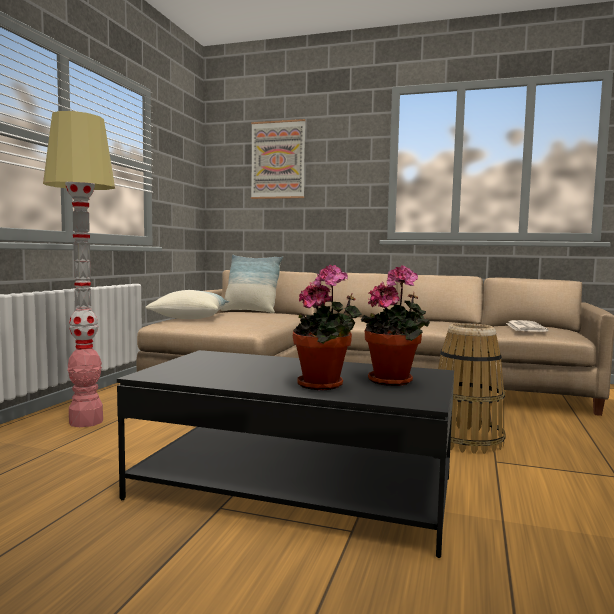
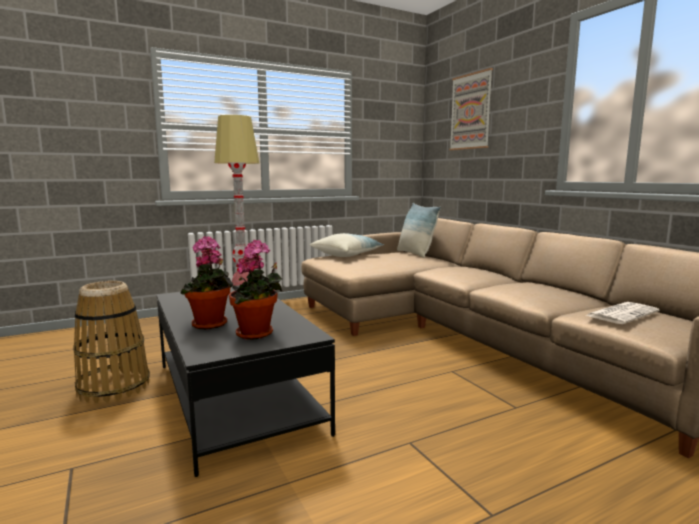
camera: 45 degrees right, 5 degrees up
basket [438,323,506,454] -> basket moved to [73,281,150,403]

